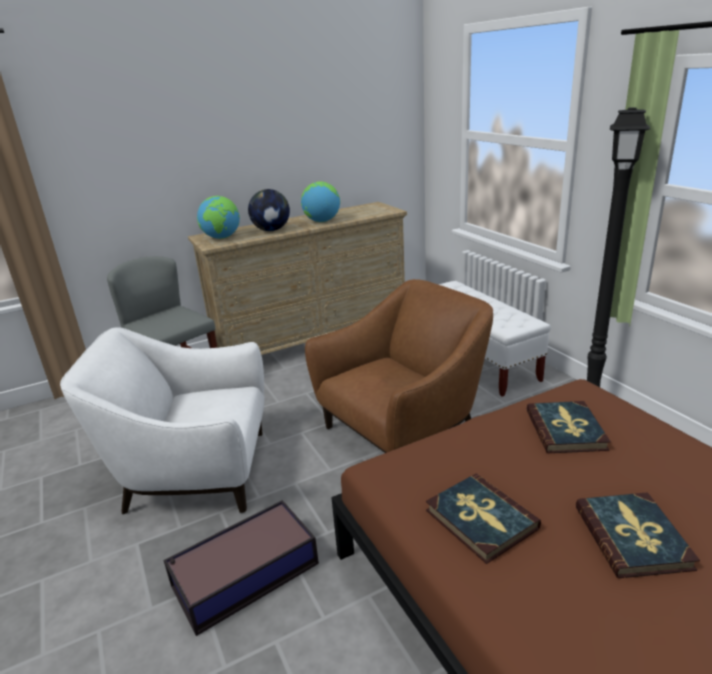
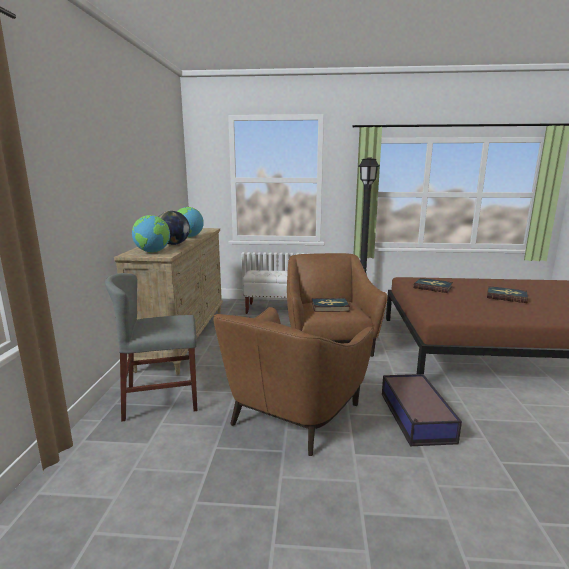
camera: 60 degrees left, 10 degrees down
white armchair [60,327,264,514] -> brown armchair [214,307,373,456]
book [426,474,541,564] -> book moved to [312,298,350,312]

